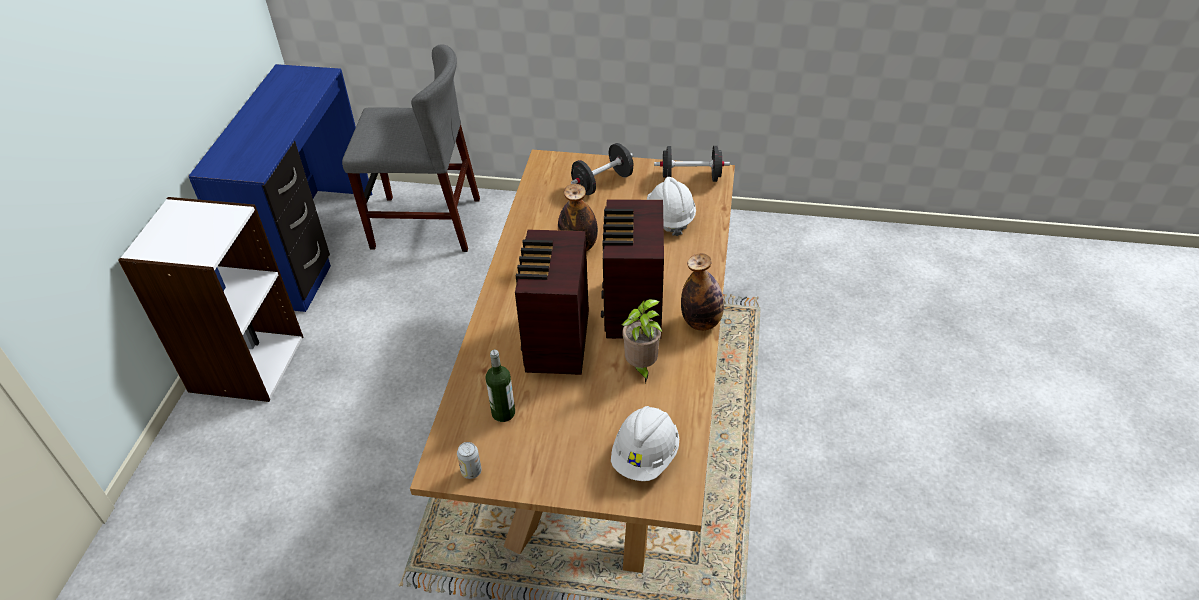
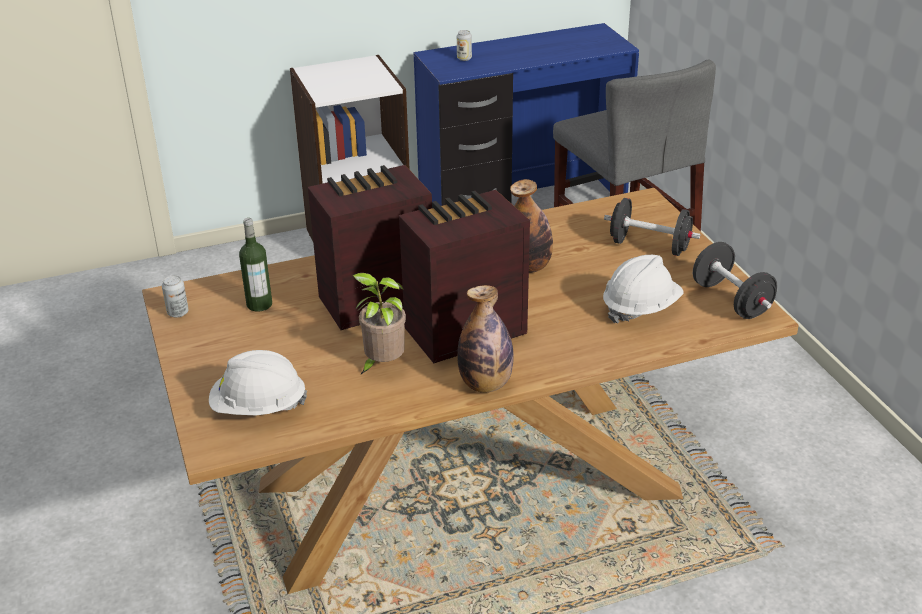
camera: 60 degrees right, 10 degrees down
none -> can [457,30,472,61]

